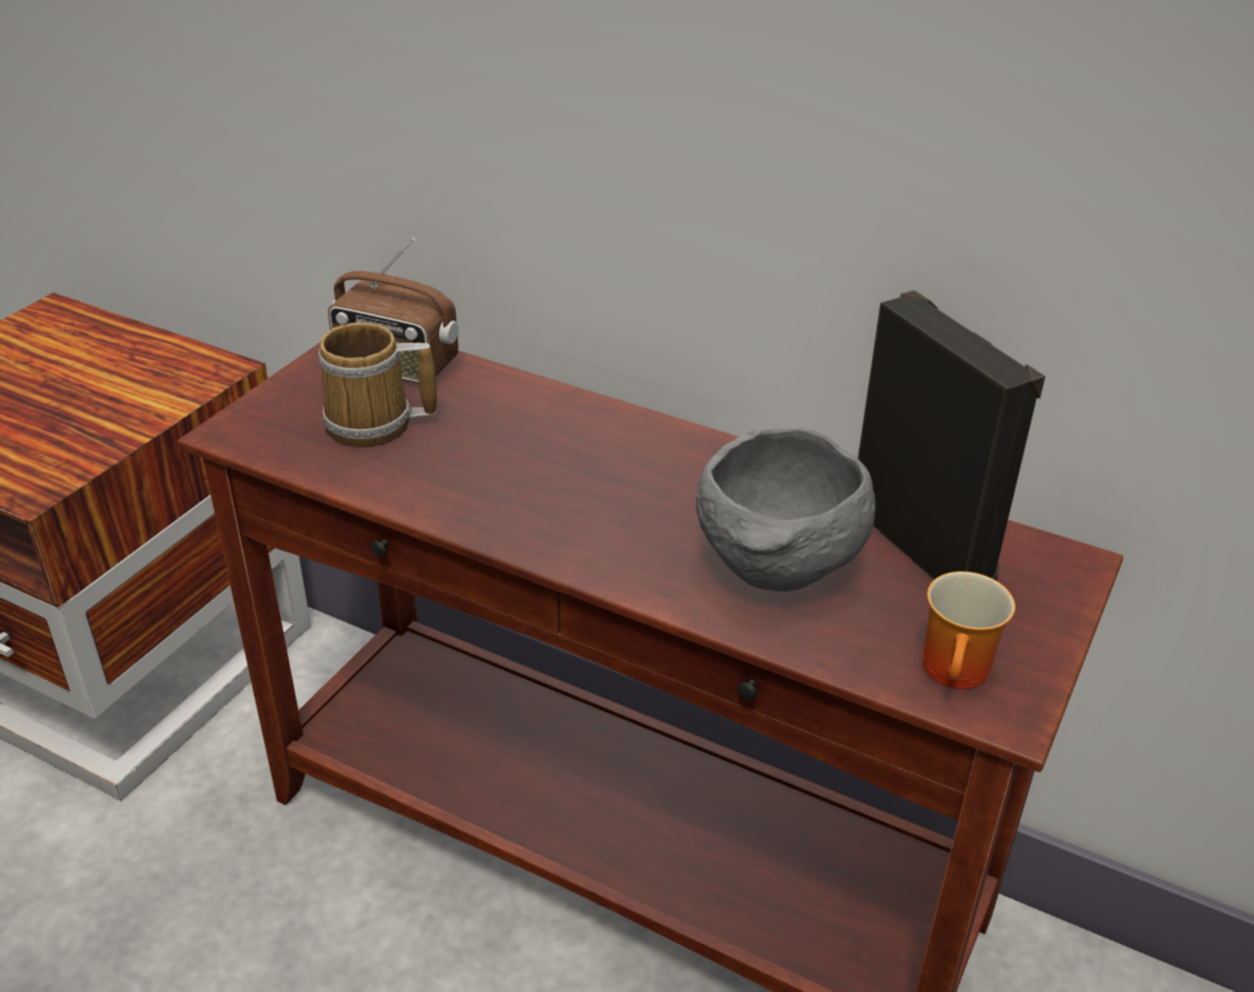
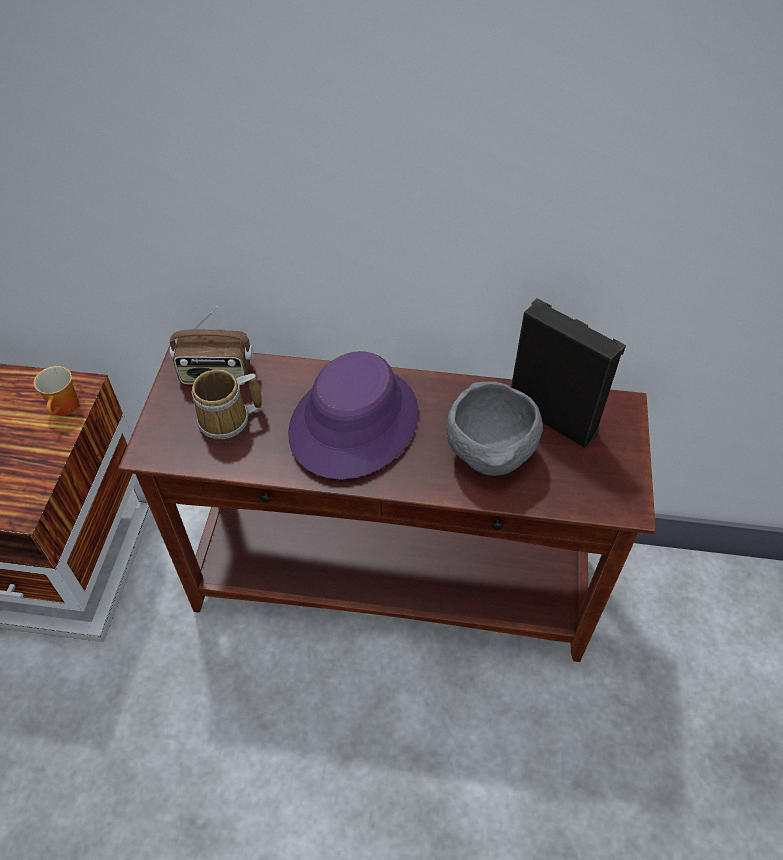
camera: 20 degrees left, 15 degrees up
mug [922,571,1015,689] -> mug moved to [34,366,79,416]
none -> purple hat [288,351,418,480]

